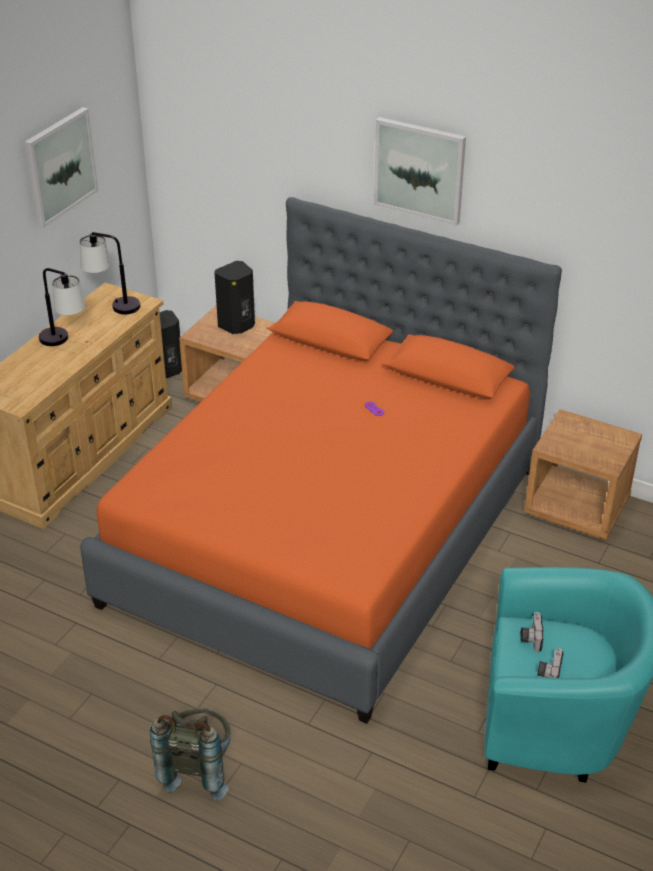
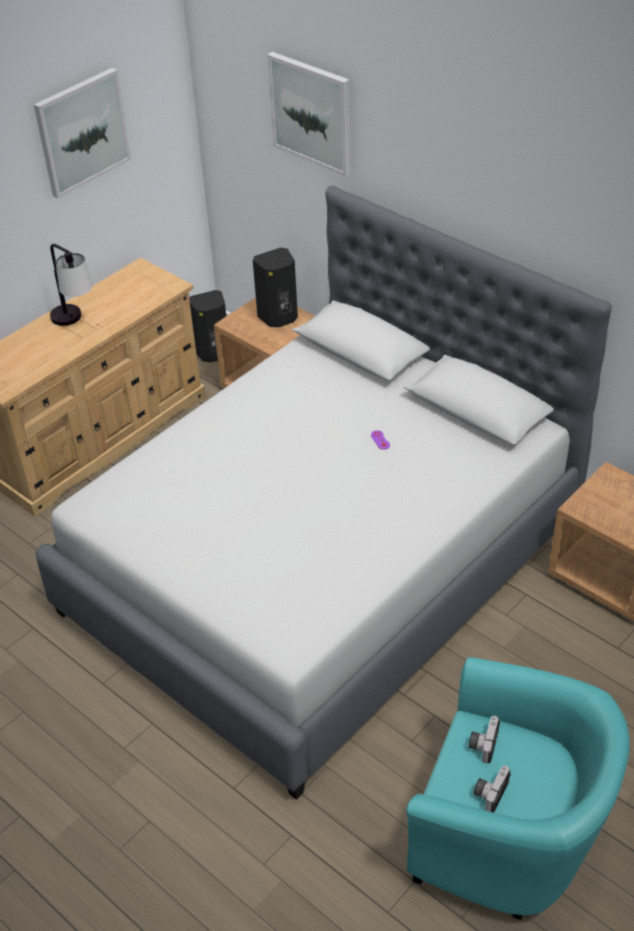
camera: 15 degrees right, 5 degrees up
orange bed [80,197,562,724] -> grey bed [35,186,612,800]
table lamp [80,232,140,314] -> none
grey backpack [150,708,231,800] -> none
picture [374,117,466,226] -> picture moved to [267,52,351,177]

